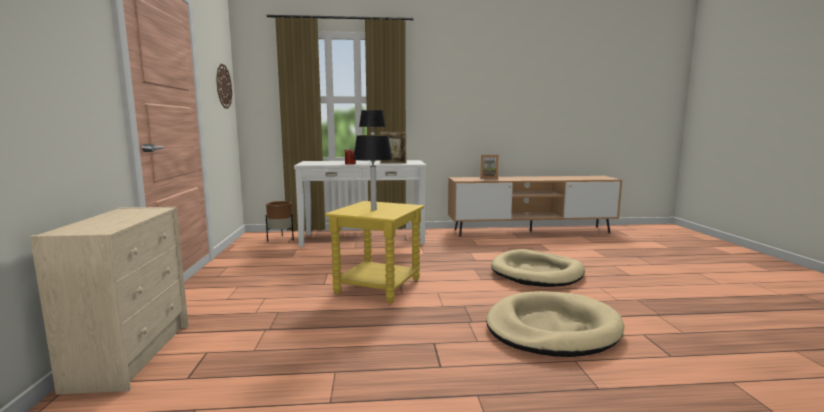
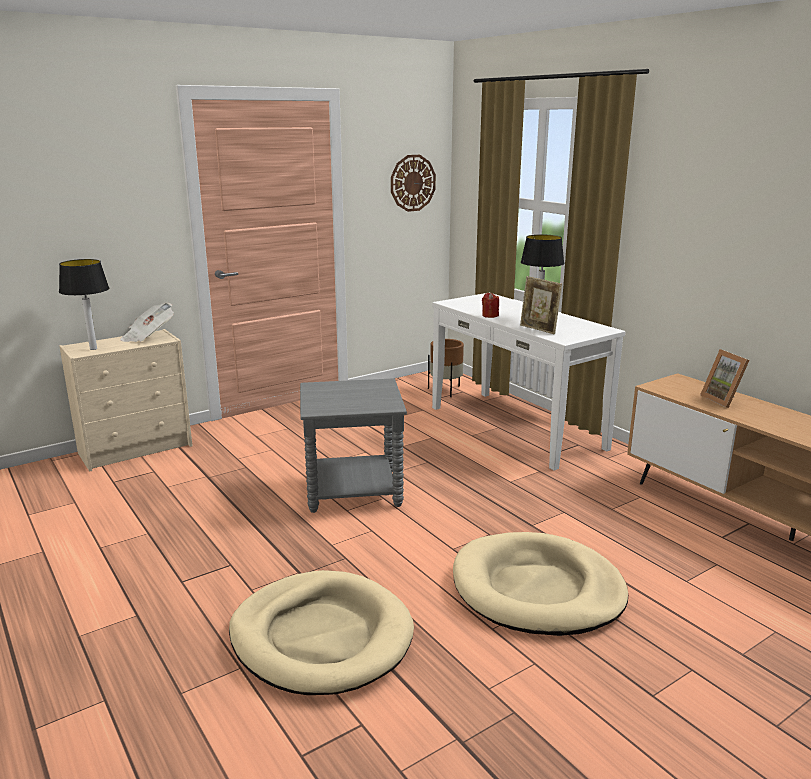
camera: 60 degrees right, 10 degrees up
yellow side table [325,201,424,304] -> grey side table [300,379,407,513]
table lamp [353,135,393,210] -> table lamp moved to [59,259,109,350]
none -> newspaper [120,303,174,342]

